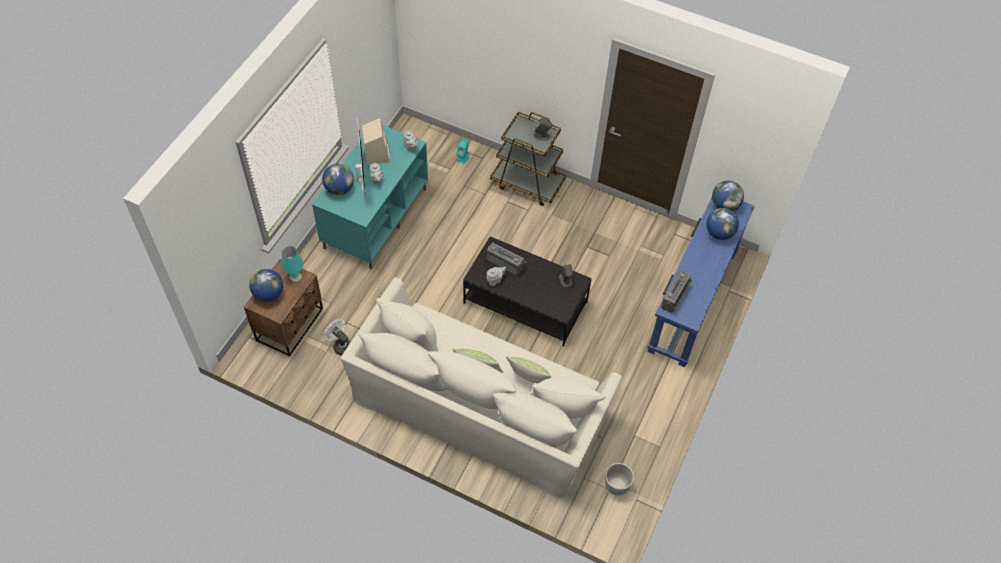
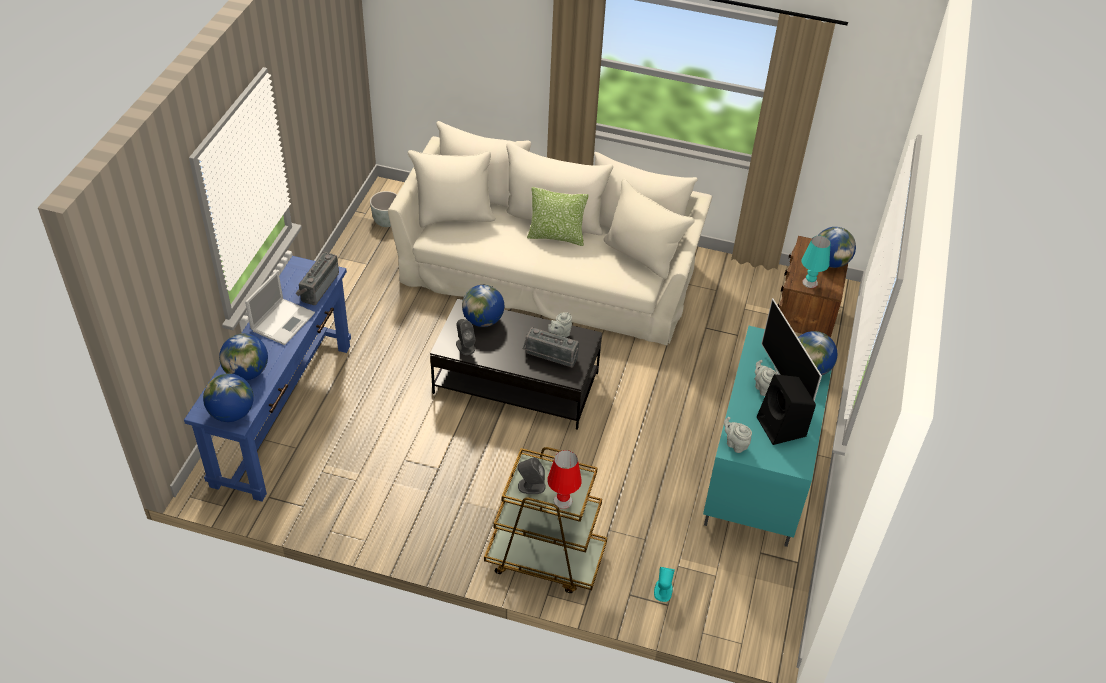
camera: 170 degrees right, 10 degrees down
white fan [324,319,351,356] -> none
beige speaker [362,118,390,164] -> black speaker [757,374,816,445]
pillow [506,356,551,383] -> none
none -> laptop [245,270,315,345]
none -> globe [462,285,504,327]
none -> red table lamp [547,450,582,509]

